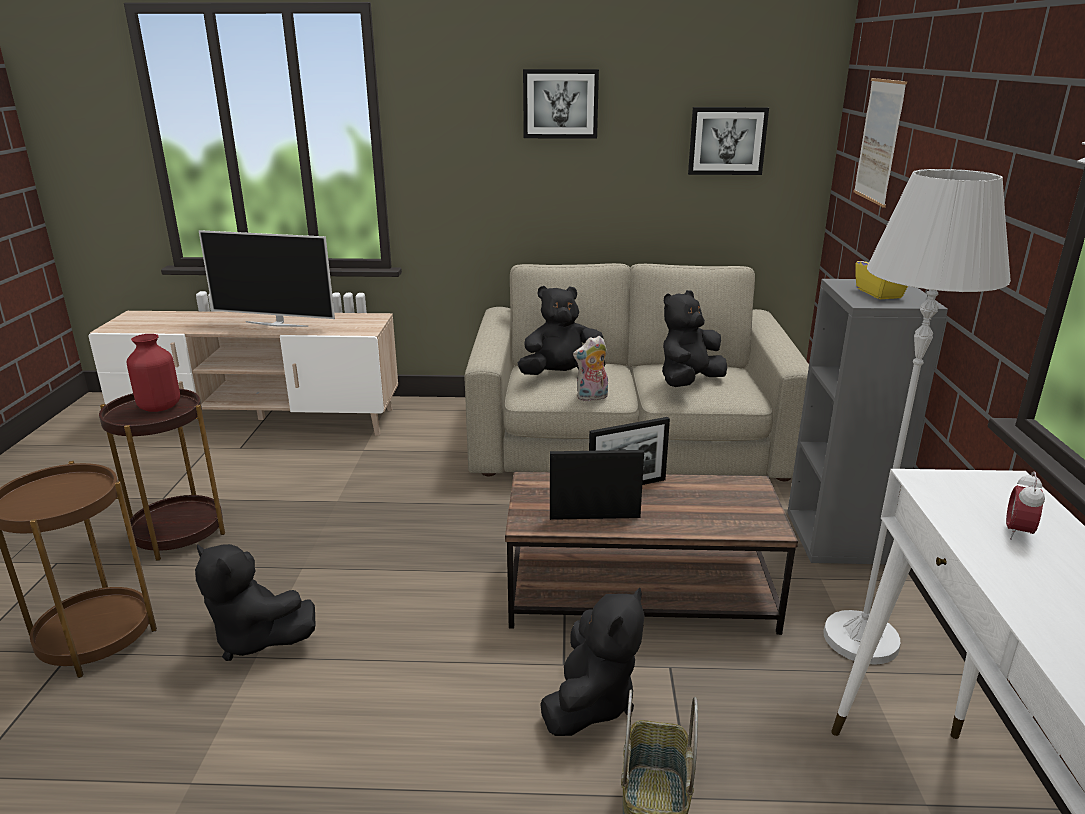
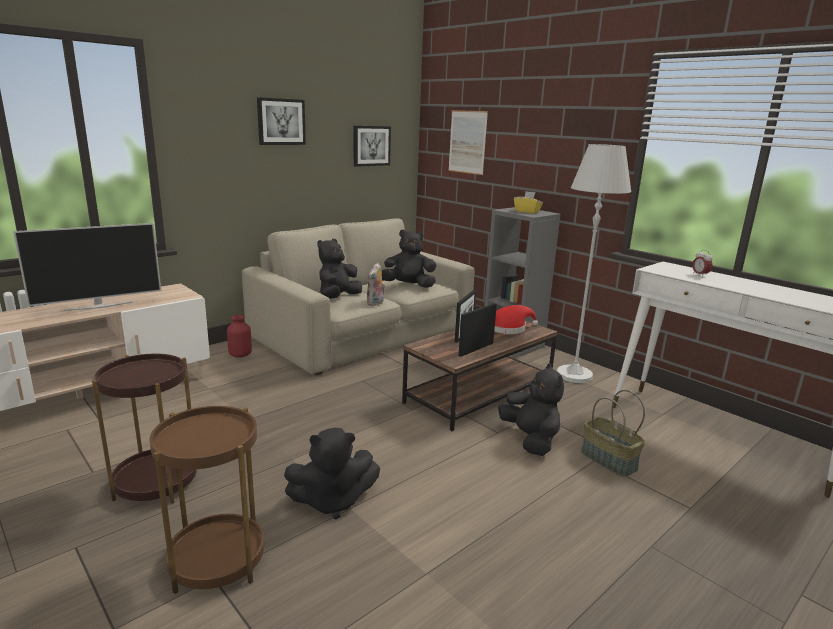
camera: 45 degrees left, 5 degrees down
red vase [127,334,180,412] -> red vase moved to [227,315,252,358]
black plush toy [662,290,727,387] -> black plush toy turned 90 degrees clockwise [382,229,436,288]
none -> red hat [494,305,538,334]

